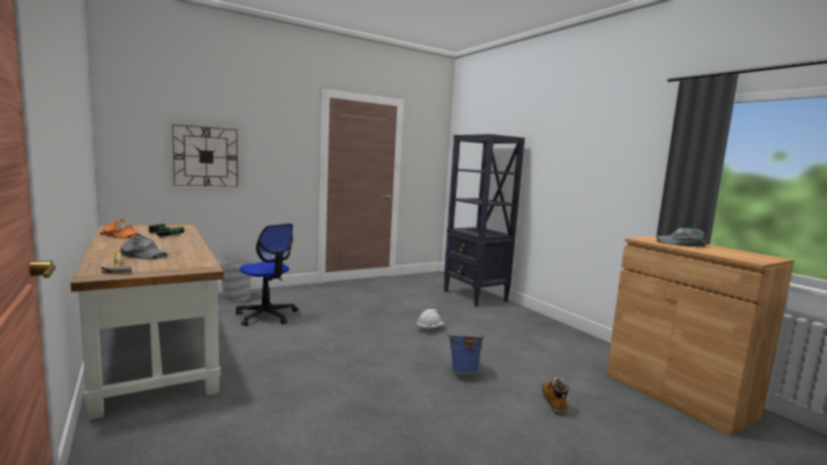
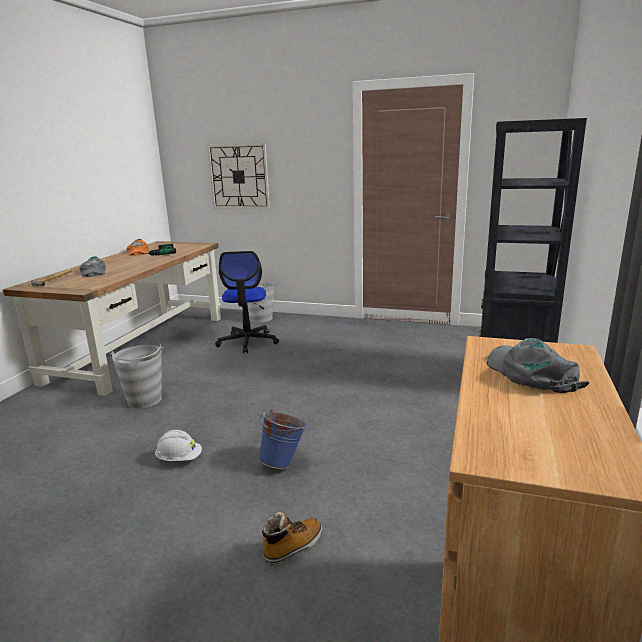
camera: 50 degrees right, 10 degrees up
white hard hat [417,309,444,332] -> white hard hat moved to [155,430,202,461]
none -> grey bucket [109,344,163,408]

